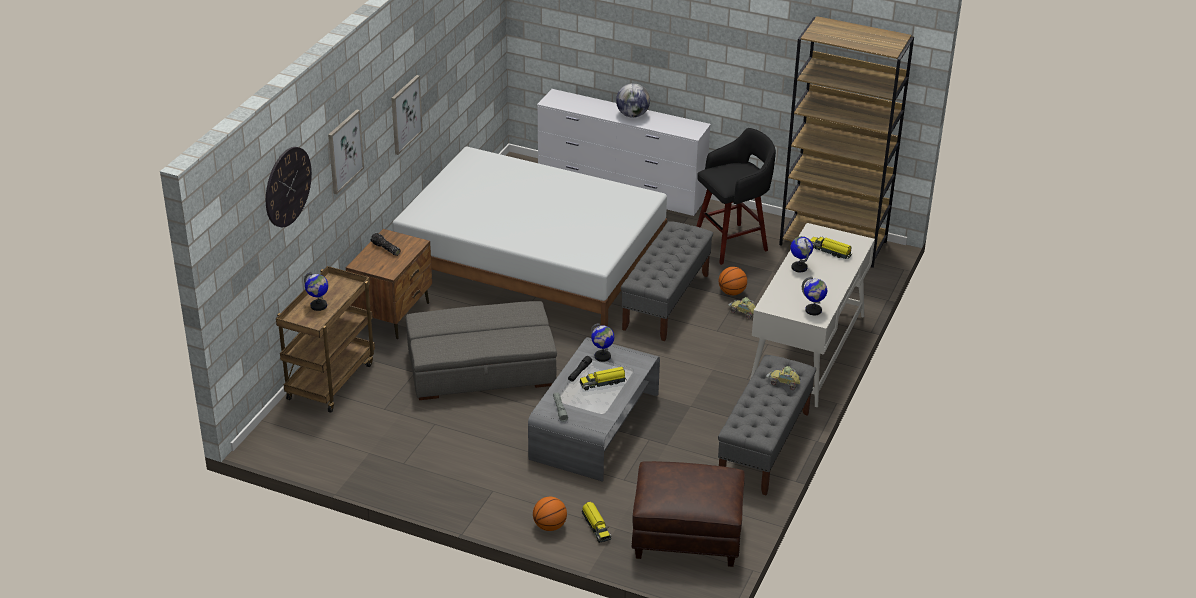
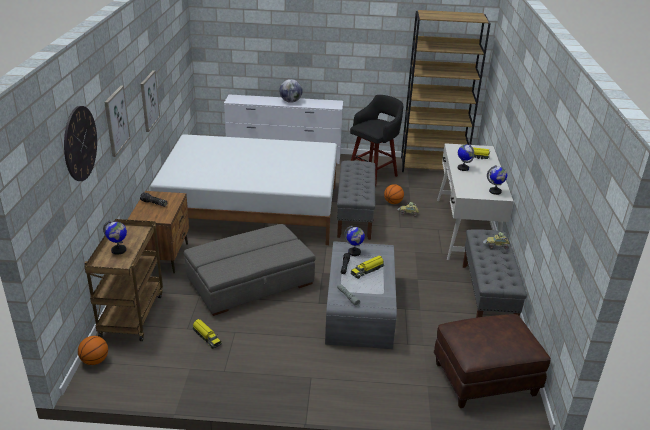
camera: 20 degrees left, 5 degrees down
basketball [533,497,567,531] -> basketball moved to [78,336,108,365]
toy truck [582,501,611,543] -> toy truck moved to [193,319,222,349]

